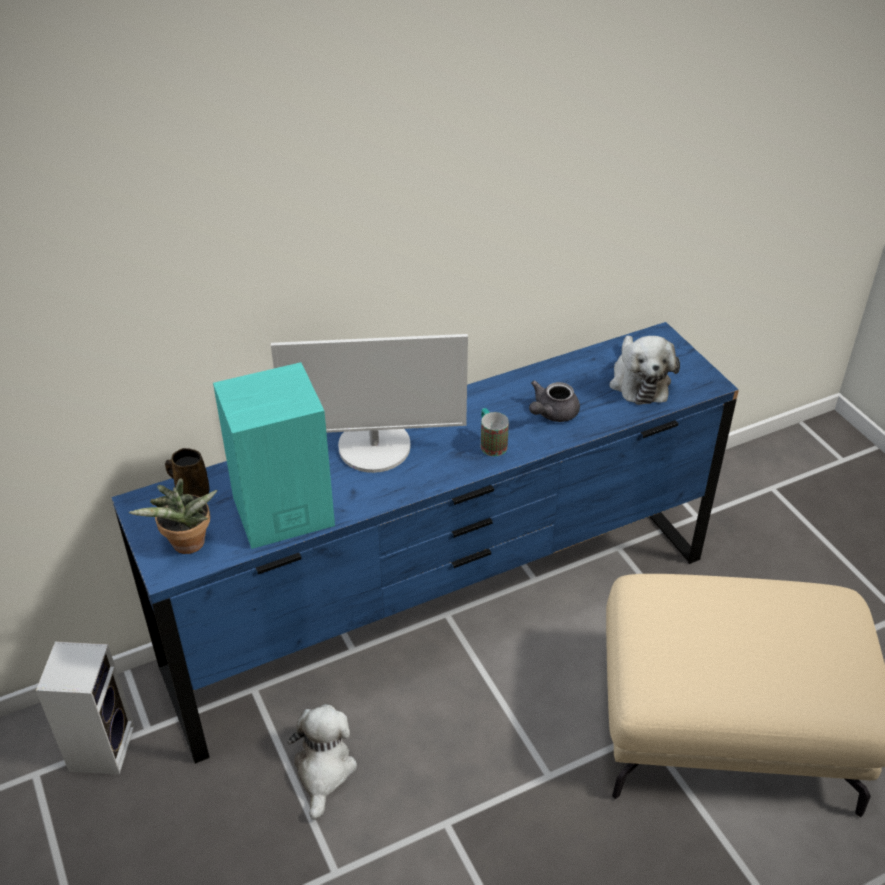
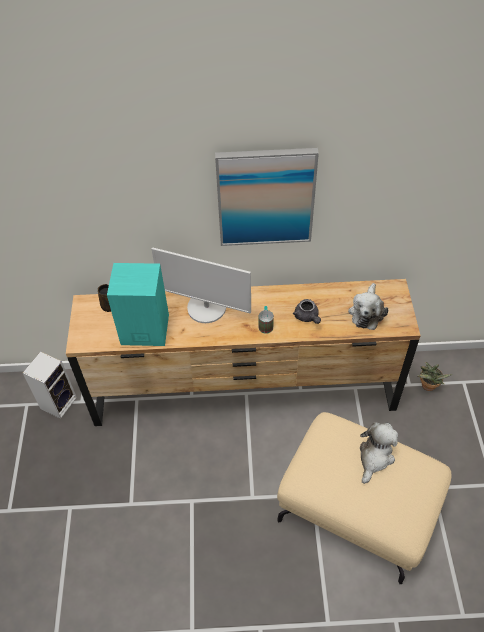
camera: 25 degrees right, 10 degrees up
blue dresser [112,322,739,764] -> brown dresser [66,279,421,426]
potted plant [128,478,217,554] -> potted plant moved to [418,362,452,391]
plush toy [288,704,357,820] -> plush toy moved to [360,422,398,484]
grey teapot [529,381,580,422] -> grey teapot turned 90 degrees counterclockwise [293,299,321,324]
none -> picture [215,148,319,246]

